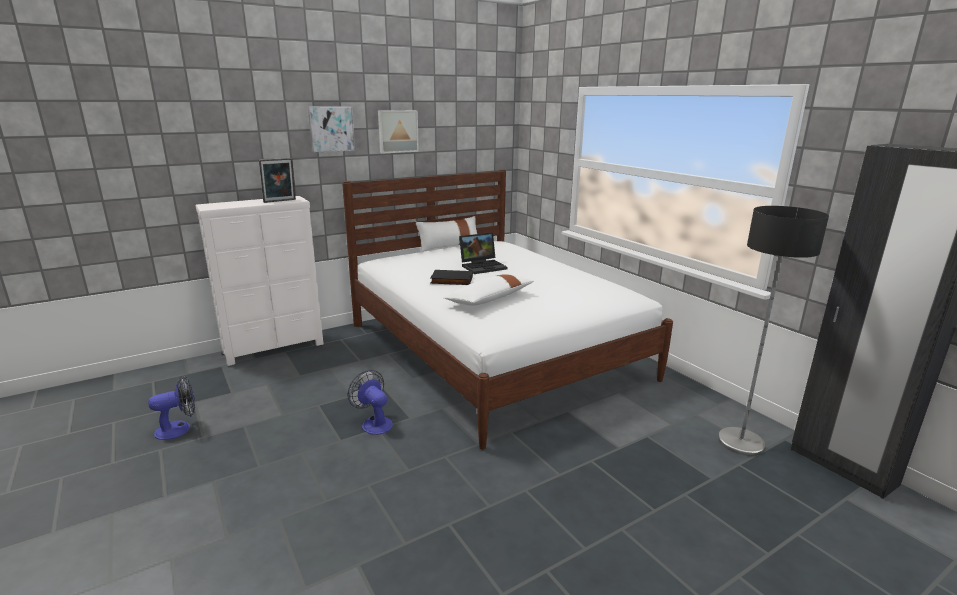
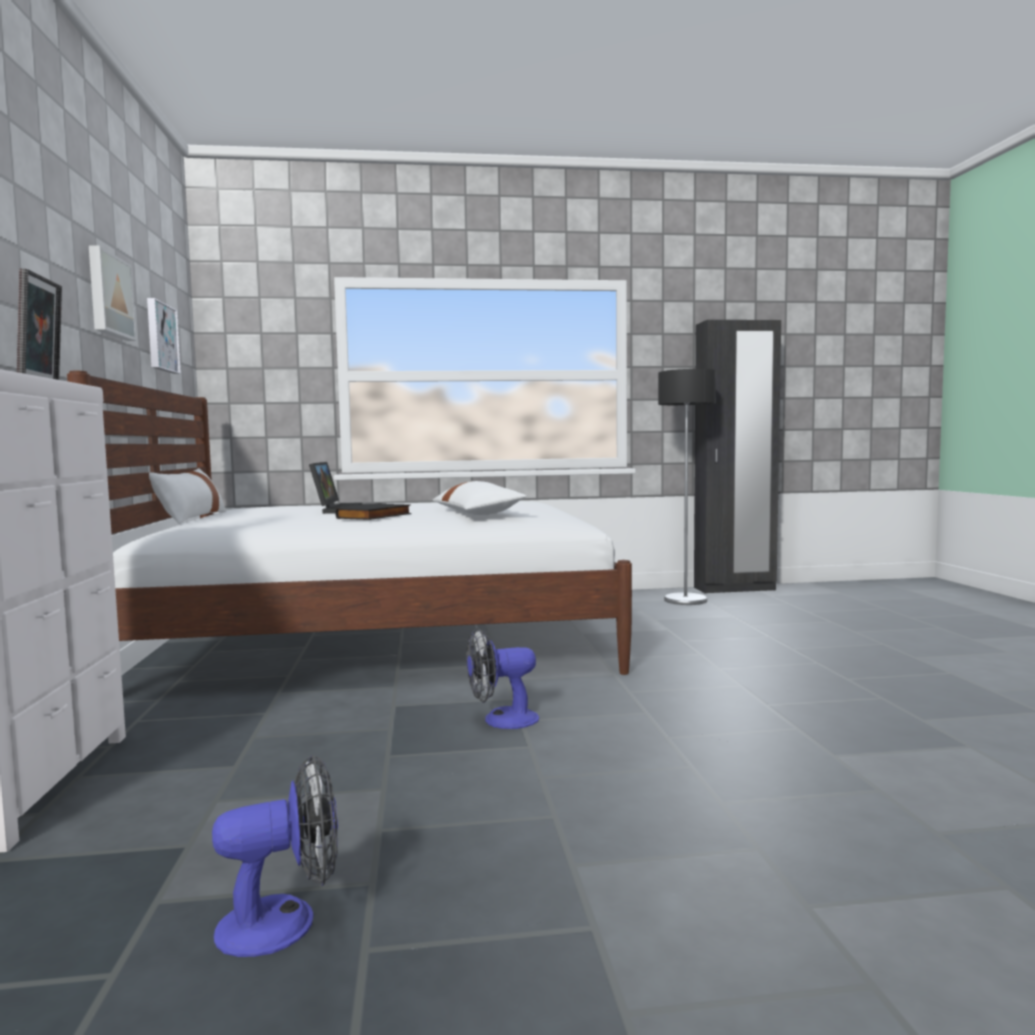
camera: 65 degrees left, 15 degrees down
fan [148,376,195,440] -> fan turned 75 degrees clockwise [212,754,338,957]
picture [308,106,355,153] -> picture moved to [147,298,181,374]

